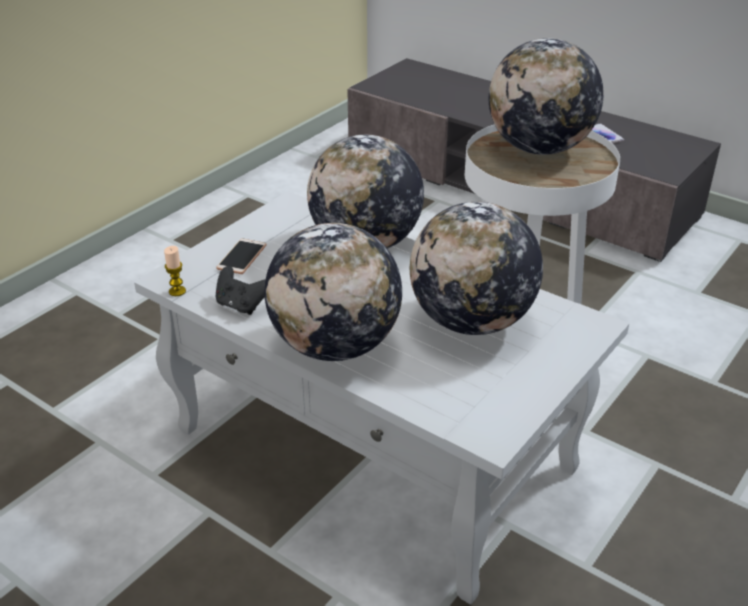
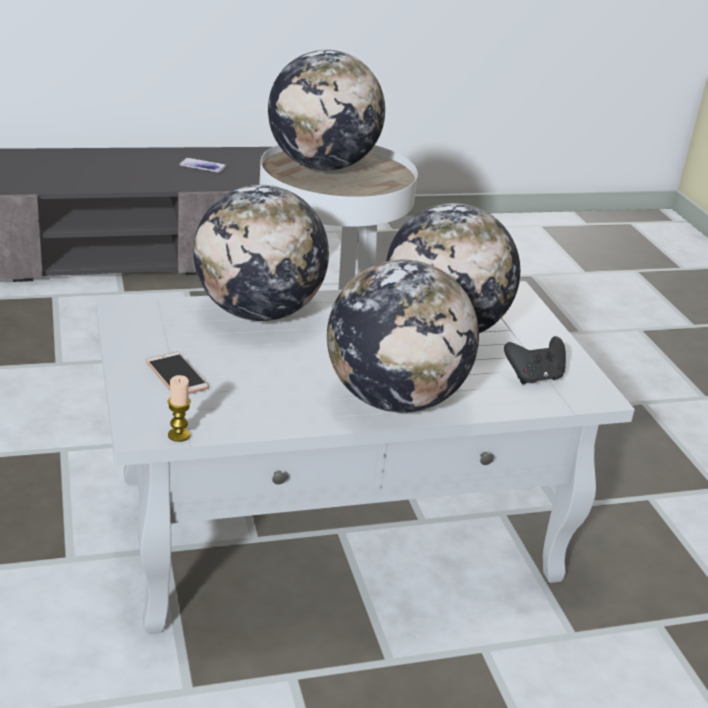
camera: 55 degrees left, 5 degrees down
black game controller [216,266,266,315] -> black game controller moved to [504,336,566,385]

